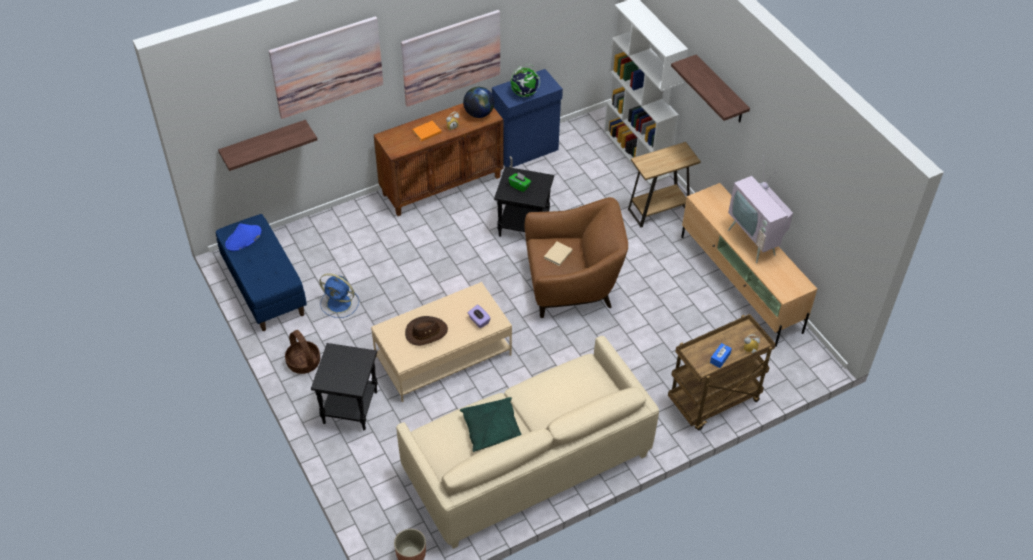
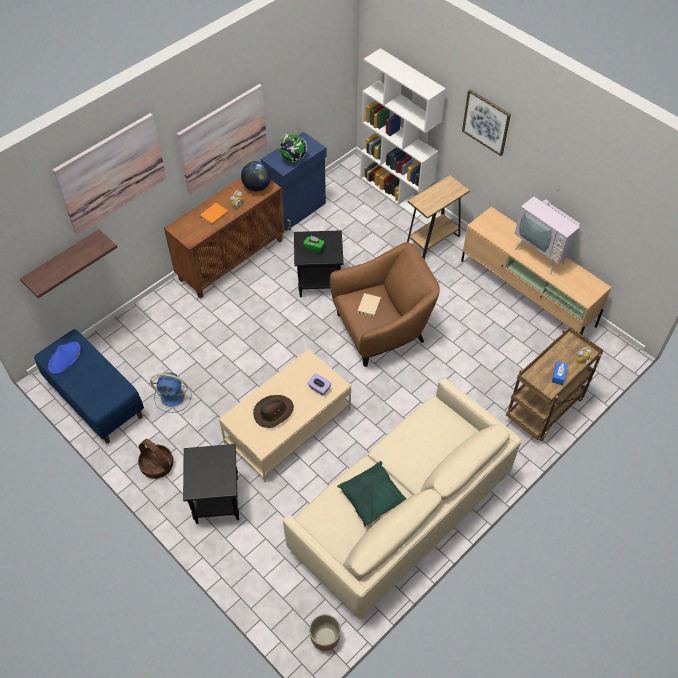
camera: 15 degrees left, 5 degrees up
shelf [671,54,750,123] -> picture [462,89,511,156]

